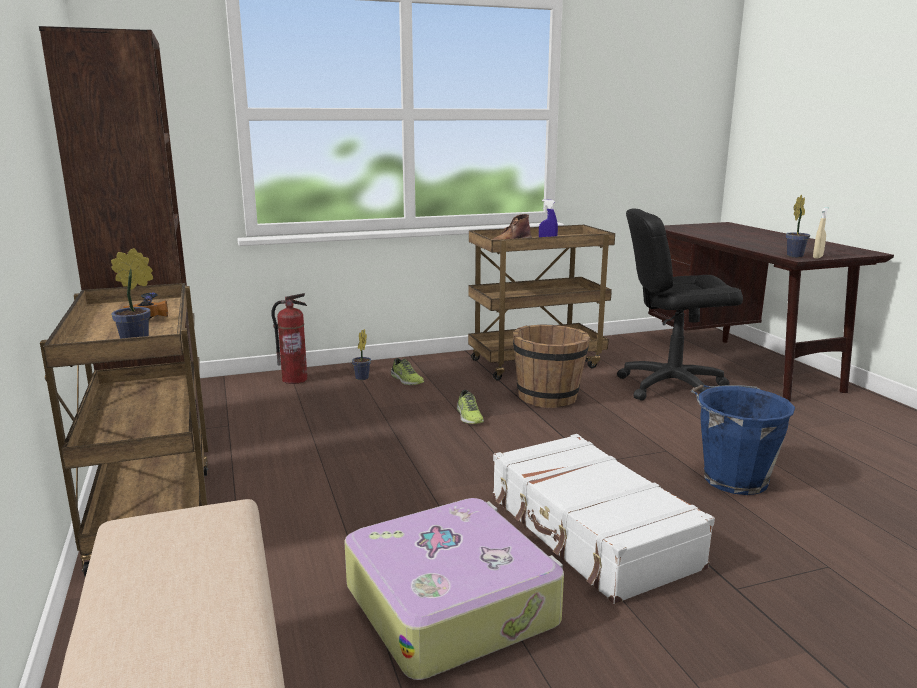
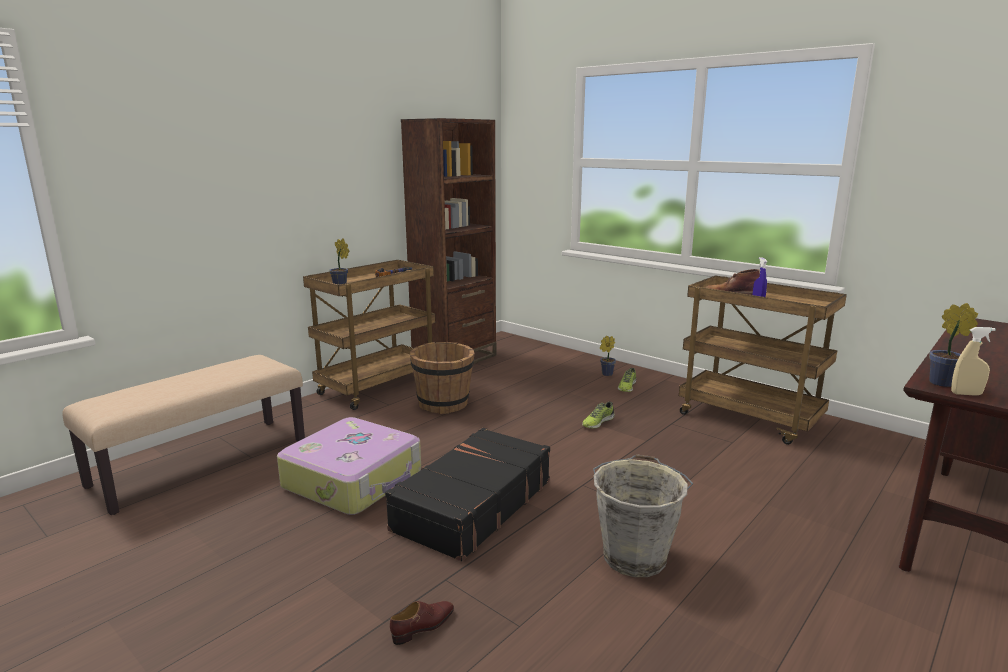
camera: 60 degrees right, 0 degrees up
fire extinguisher [272,293,307,384] -> none
white suitcase [493,434,715,604] -> black suitcase [385,428,550,562]
brown bucket [513,324,590,408] -> brown bucket moved to [410,342,475,414]
black office chair [617,209,743,401] -> none
blue bucket [690,385,795,495] -> grey bucket [593,454,693,577]
none -> brown shoe [390,601,454,645]

